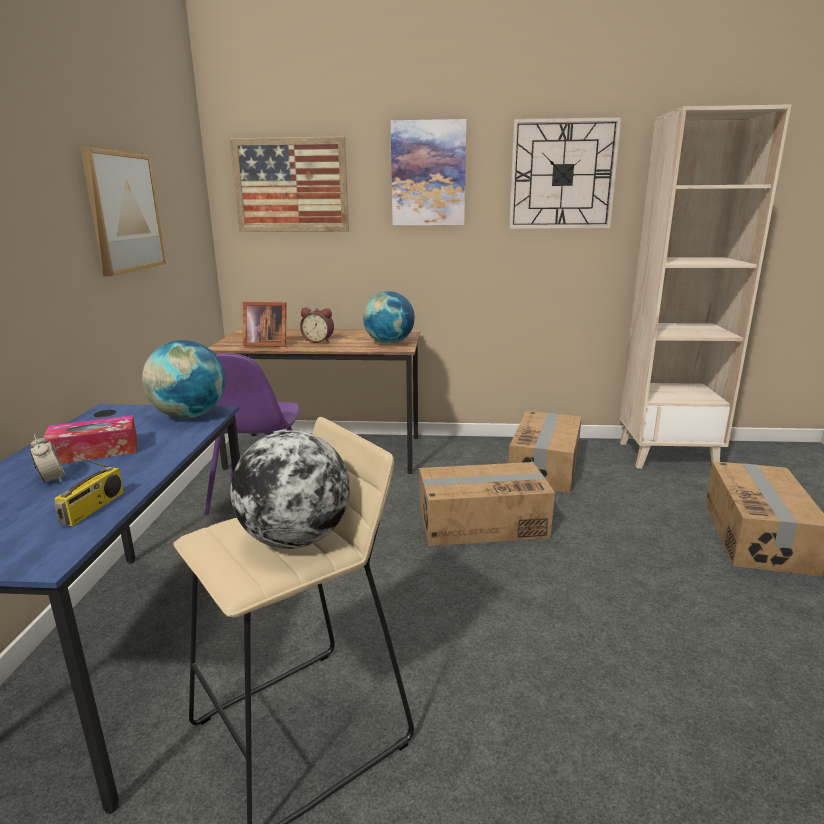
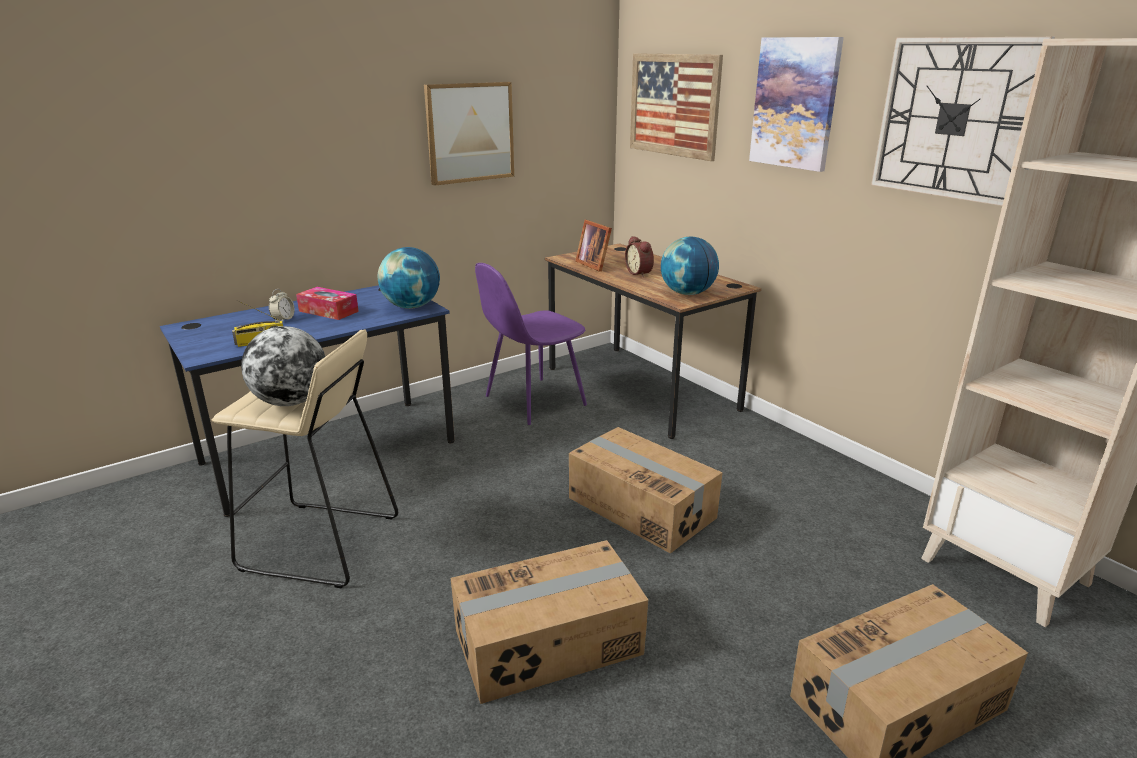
camera: 50 degrees right, 5 degrees up
cardboard box [509,411,581,493] -> cardboard box moved to [451,540,648,704]

